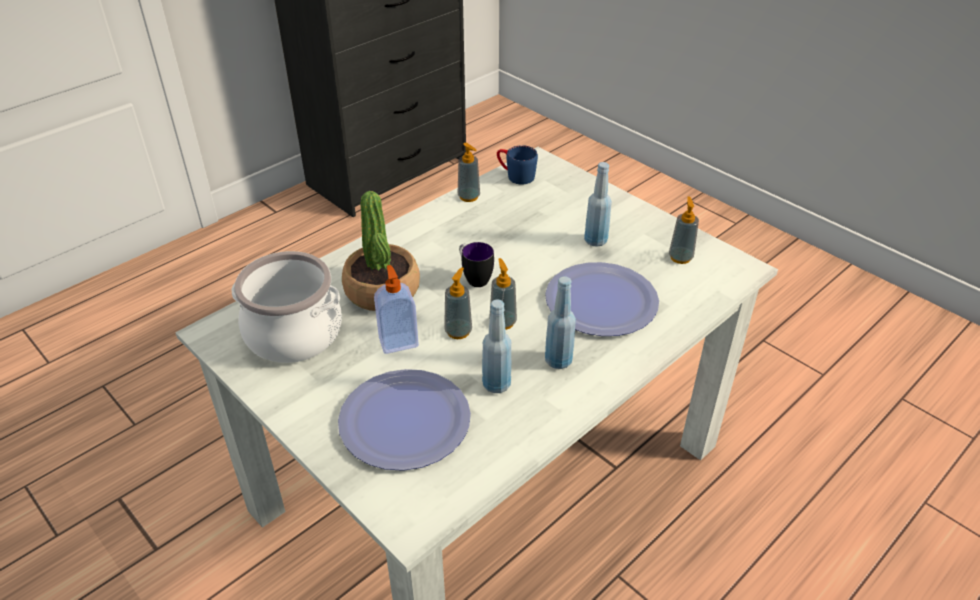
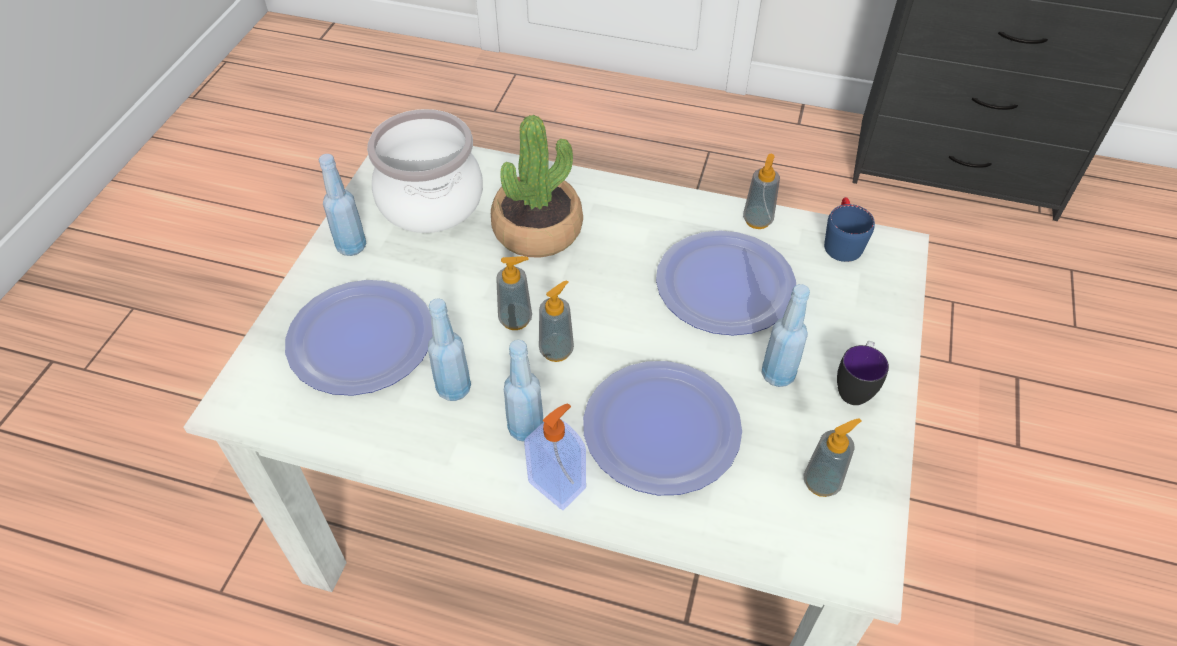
camera: 60 degrees right, 10 degrees up
soap dispenser [374,265,419,354] -> soap dispenser moved to [524,403,586,510]
mug [459,242,494,287] -> mug moved to [837,341,889,405]
none -> blue bottle [319,154,366,256]
none -> plate [656,230,796,336]

